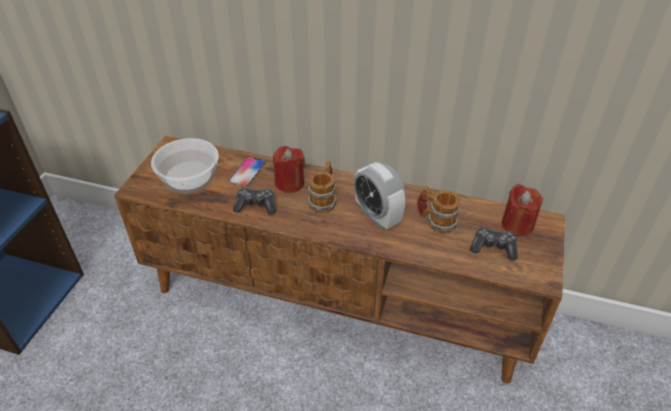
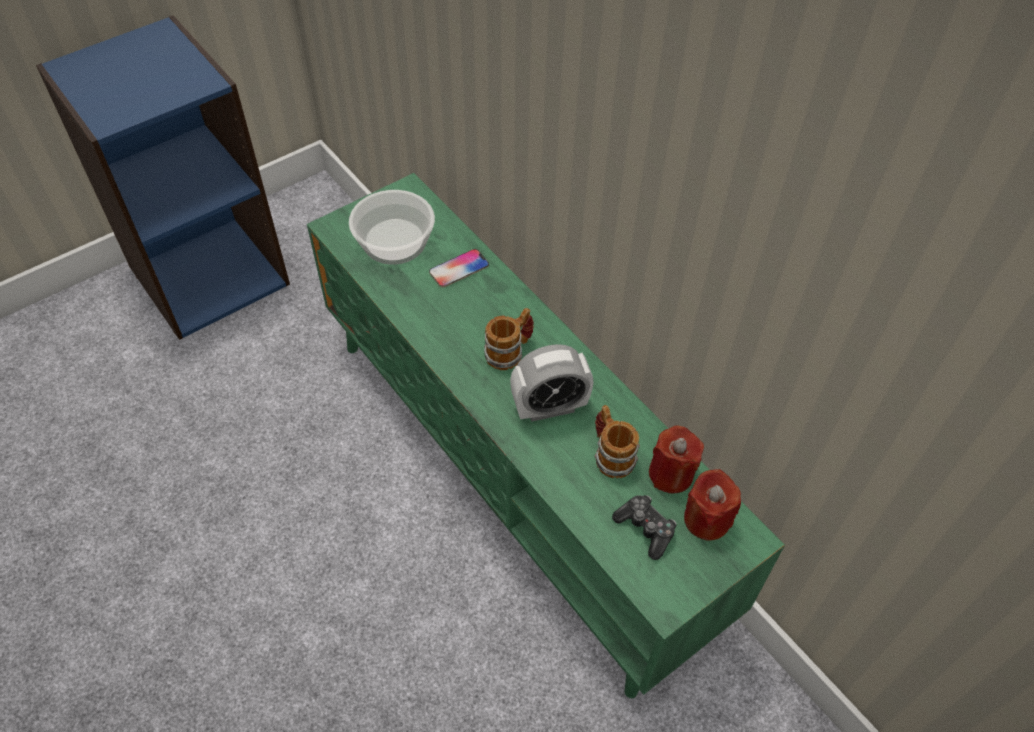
camera: 35 degrees right, 10 degrees up
brown tv stand [114,136,565,384] -> green tv stand [307,173,785,698]
game controller [233,187,276,214] -> none
red candle [273,146,305,193] -> red candle moved to [649,426,704,493]
alarm clock [354,162,406,229] -> alarm clock turned 105 degrees counterclockwise [510,344,594,422]

